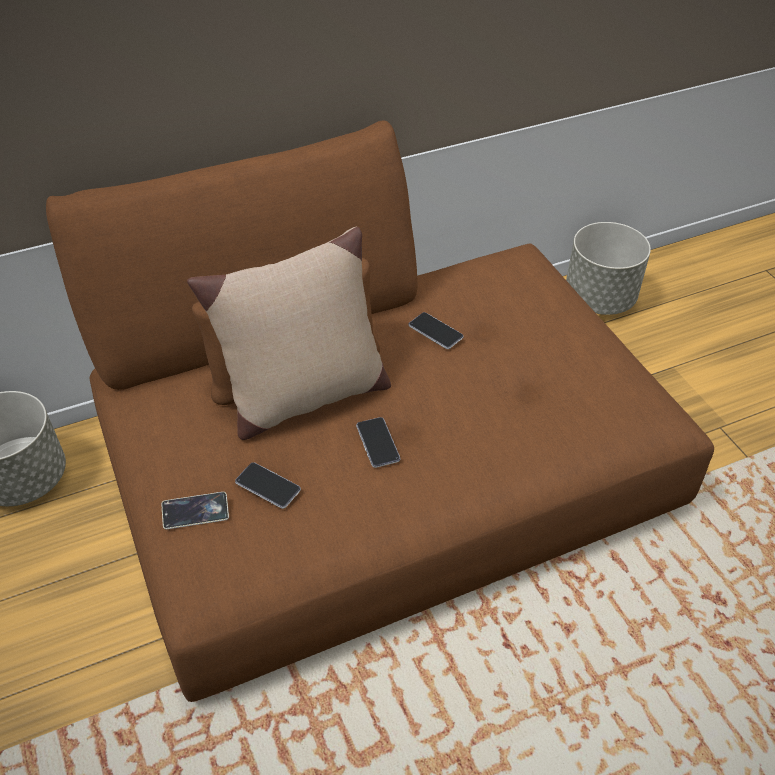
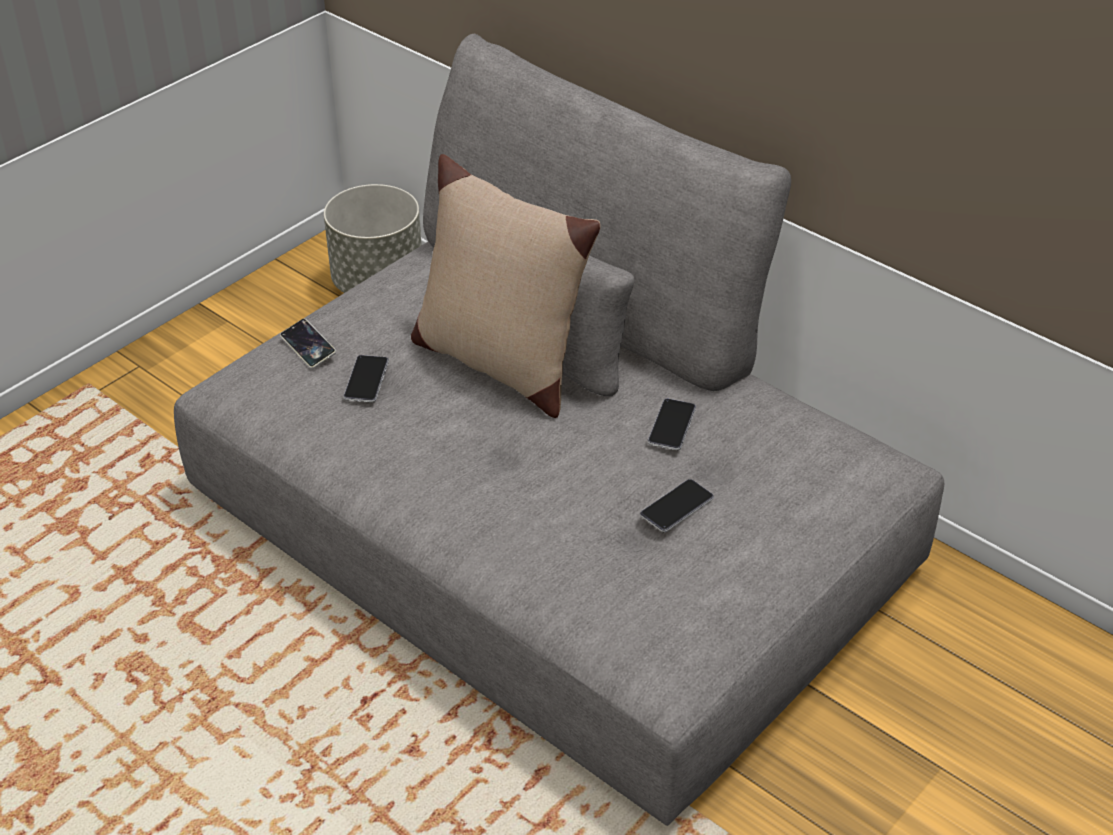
camera: 65 degrees right, 5 degrees down
brown sofa [46,120,714,702] -> grey sofa [174,34,944,826]
phone [356,417,401,468] -> phone moved to [640,479,714,532]
grey planter [566,222,651,315] -> none

